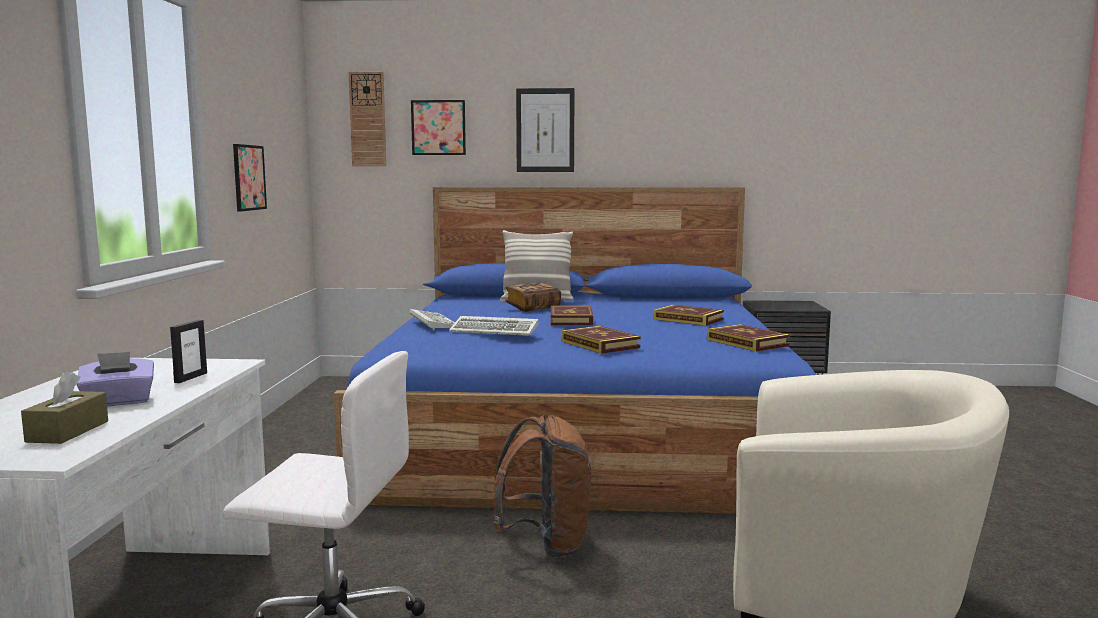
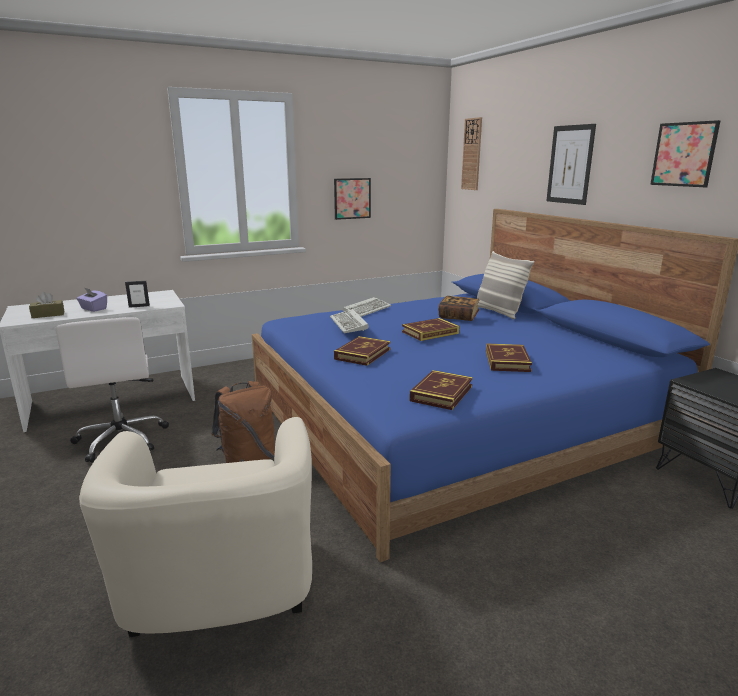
camera: 60 degrees right, 10 degrees up
picture [411,100,466,155] -> picture moved to [650,120,721,187]

